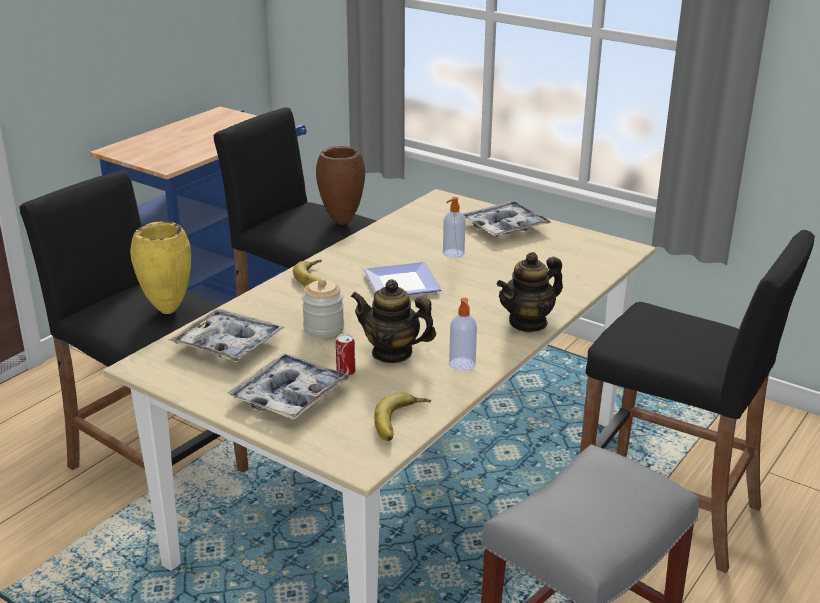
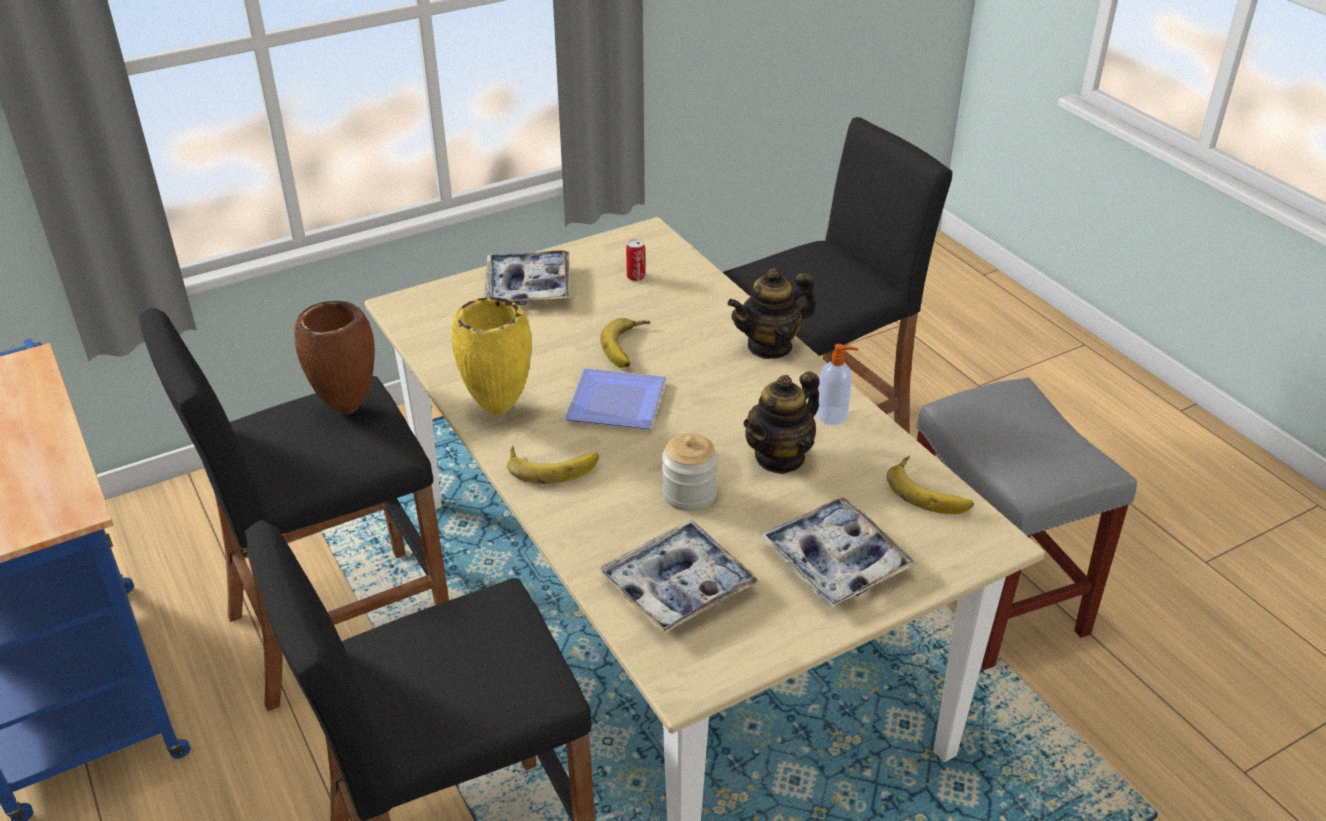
camera: 65 degrees left, 10 degrees up
yellow vase [130,221,191,314] -> yellow vase moved to [451,297,532,416]
can [336,334,355,376] -> can moved to [626,239,645,281]
soap dispenser [443,197,466,258] -> none
teapot [497,252,563,332] -> teapot turned 75 degrees clockwise [728,268,816,359]
none -> banana [600,318,650,368]

